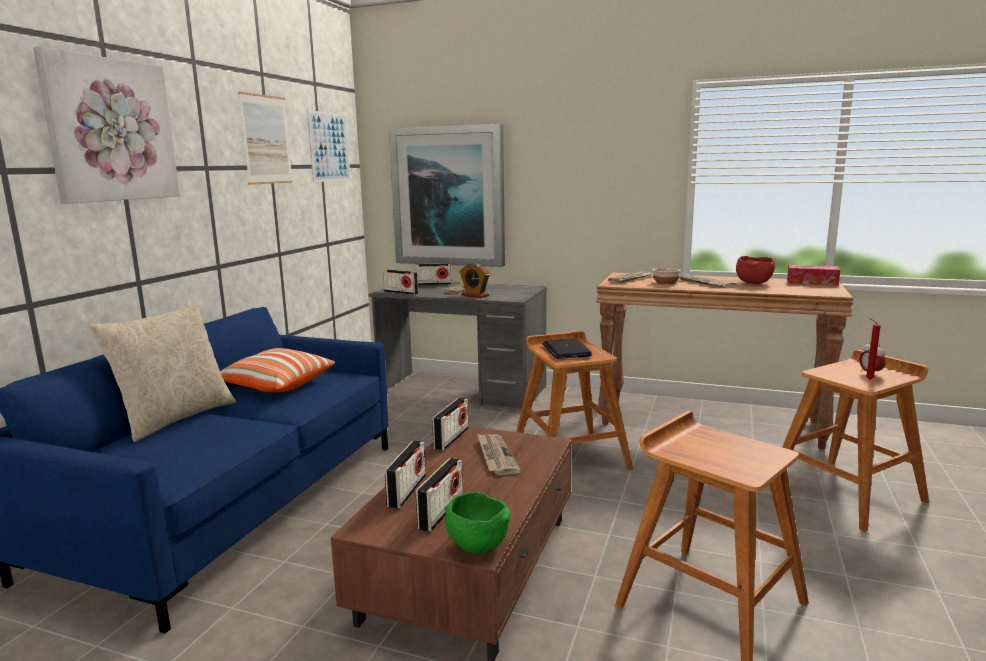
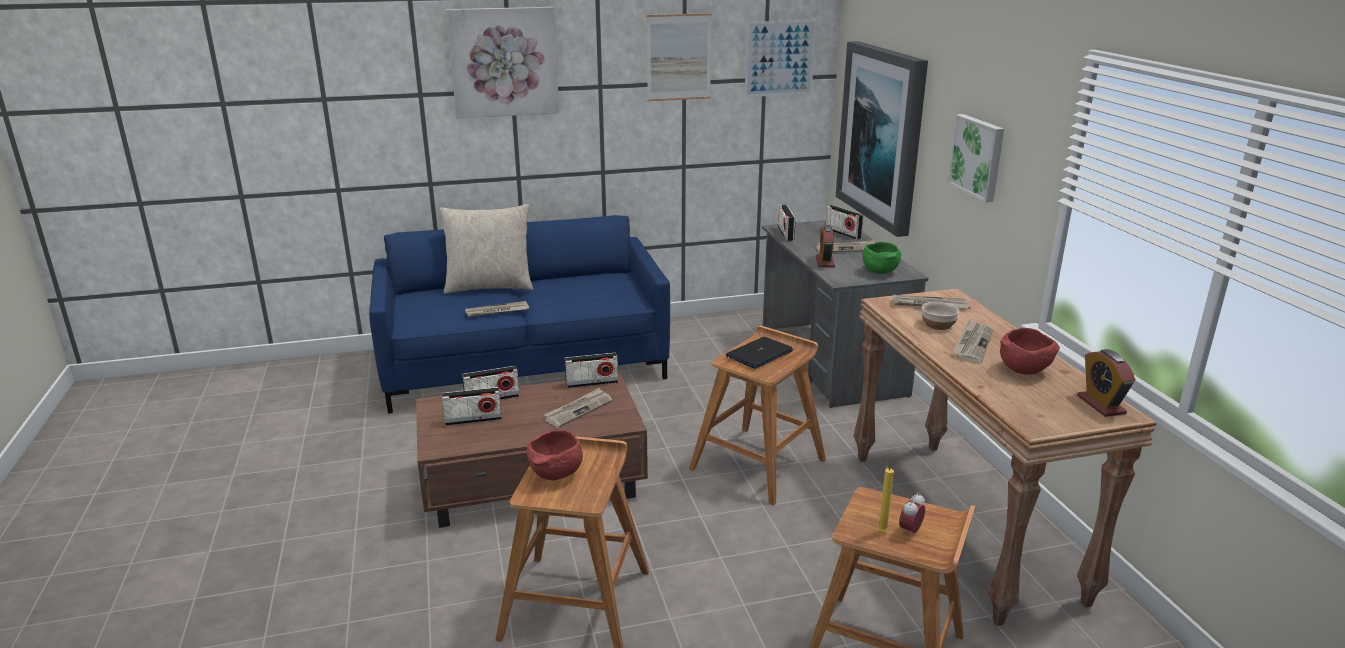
camera: 55 degrees right, 10 degrees up
pillow [220,348,335,392] -> none
green bowl [444,492,511,554] -> green bowl moved to [862,242,901,274]
tissue box [787,265,840,286] -> alarm clock [1077,349,1135,417]
red candle [866,319,880,380] -> yellow candle [878,459,894,533]
none -> newspaper [465,301,529,317]
none -> red bowl [527,430,583,480]
none -> picture [947,114,1004,202]

